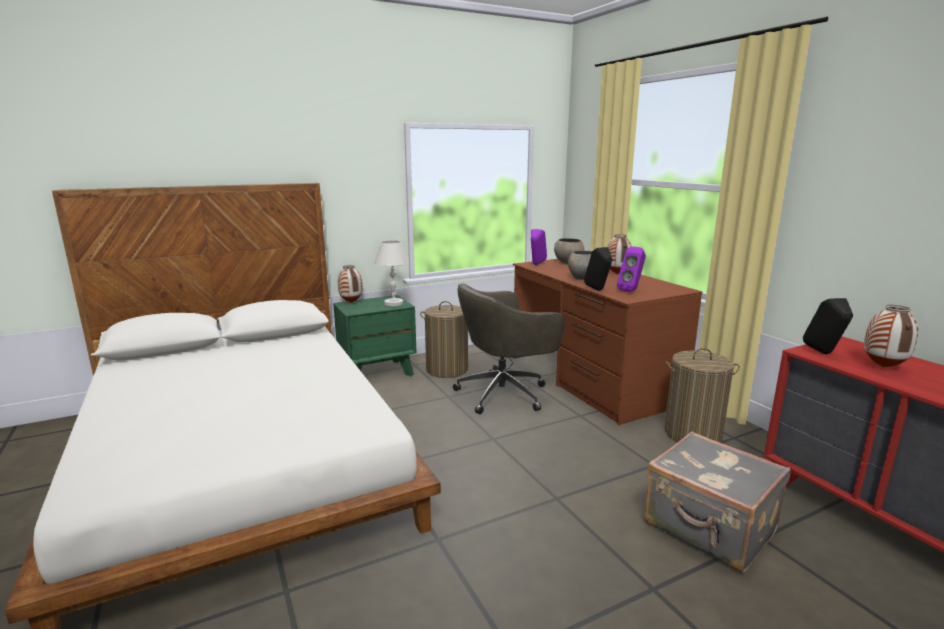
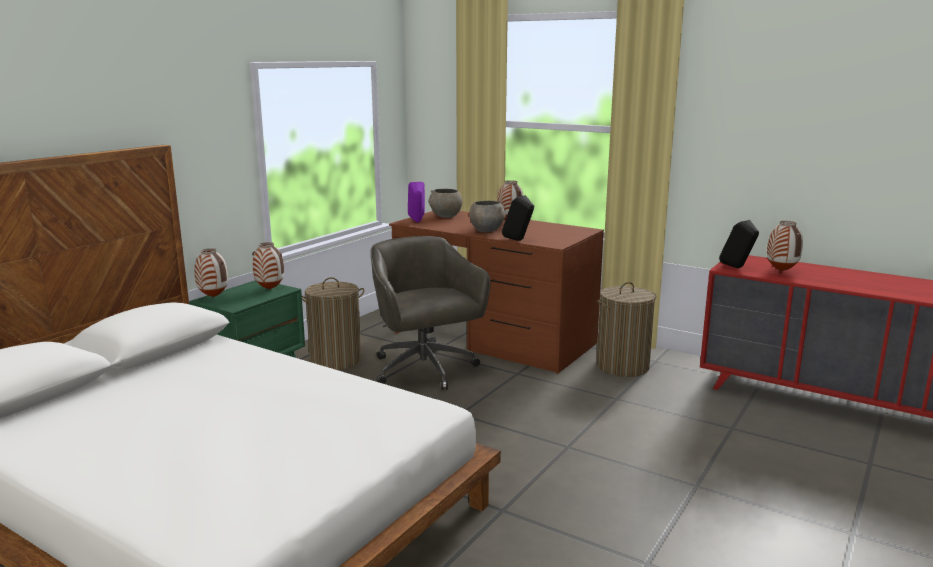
camera: 30 degrees left, 0 degrees up
white table lamp [375,240,409,306] -> vase [252,242,284,290]
grey office chair [453,283,565,414] -> grey office chair turned 120 degrees clockwise [371,236,490,390]
purple speaker [617,246,646,292] -> none
grey suitcase [645,431,791,573] -> none

